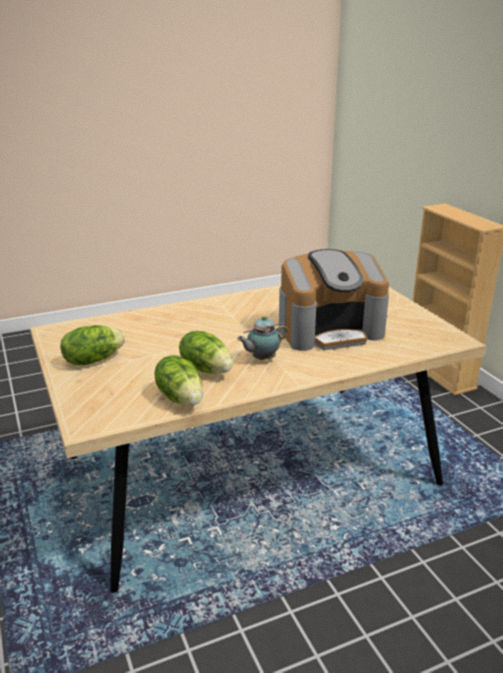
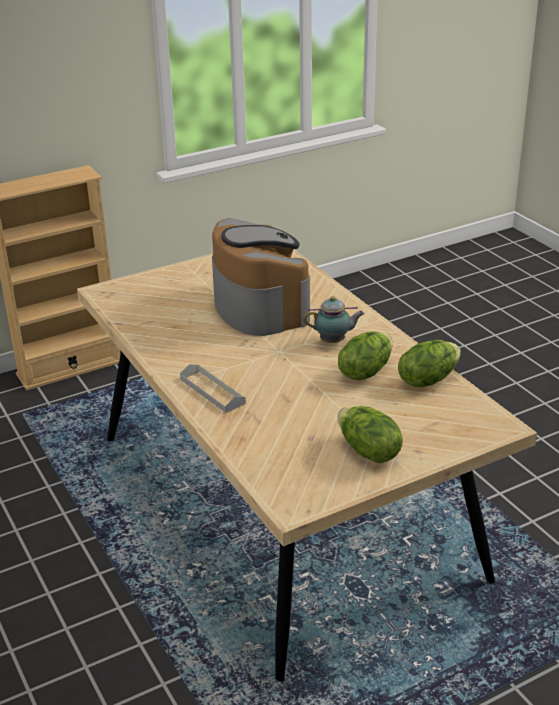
camera: 95 degrees left, 5 degrees up
teapot [237,315,288,360] -> teapot turned 60 degrees counterclockwise [303,296,365,343]
none -> grey tray [180,364,246,413]

